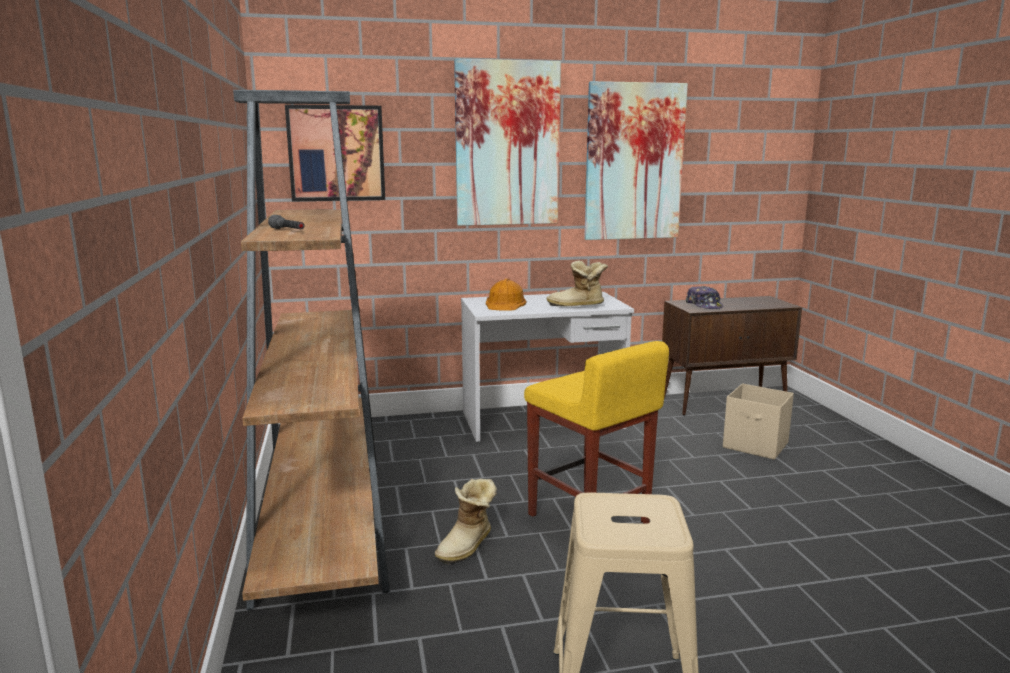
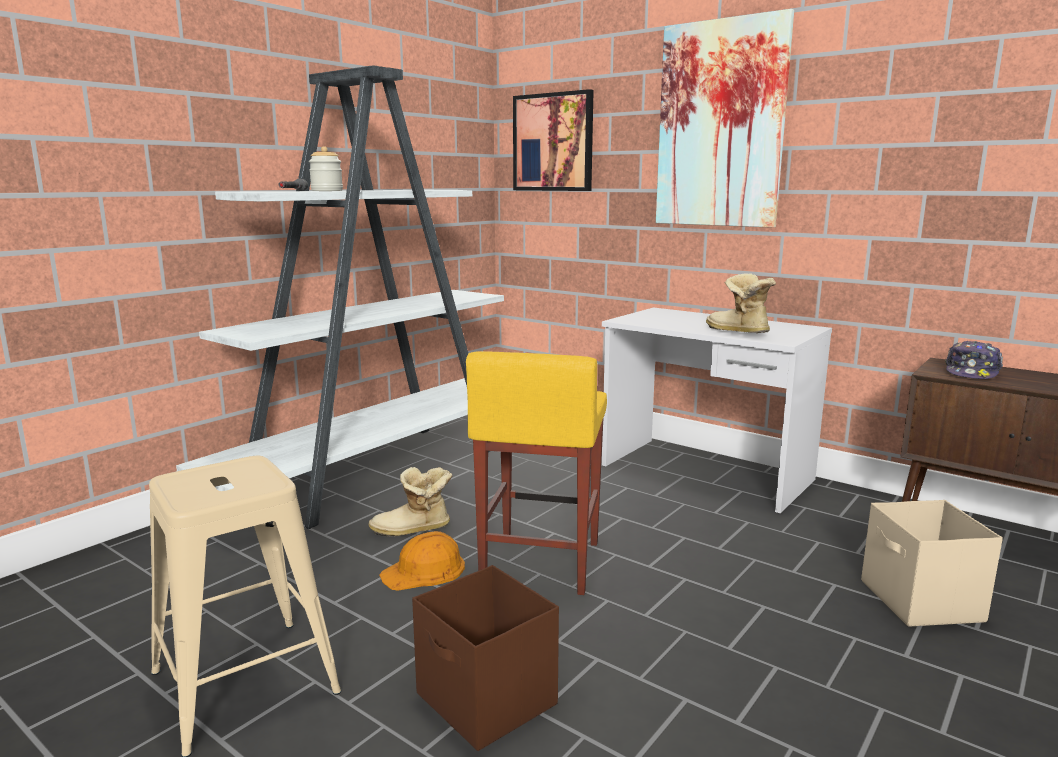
camera: 50 degrees right, 0 degrees up
brown bookcase [233,90,390,610] -> white bookcase [176,65,504,529]
orange hard hat [486,279,527,310] -> orange hard hat moved to [379,531,465,591]
picture [584,81,688,240] -> none
none -> jar [309,146,343,191]
none -> brown storage box [412,565,559,751]

